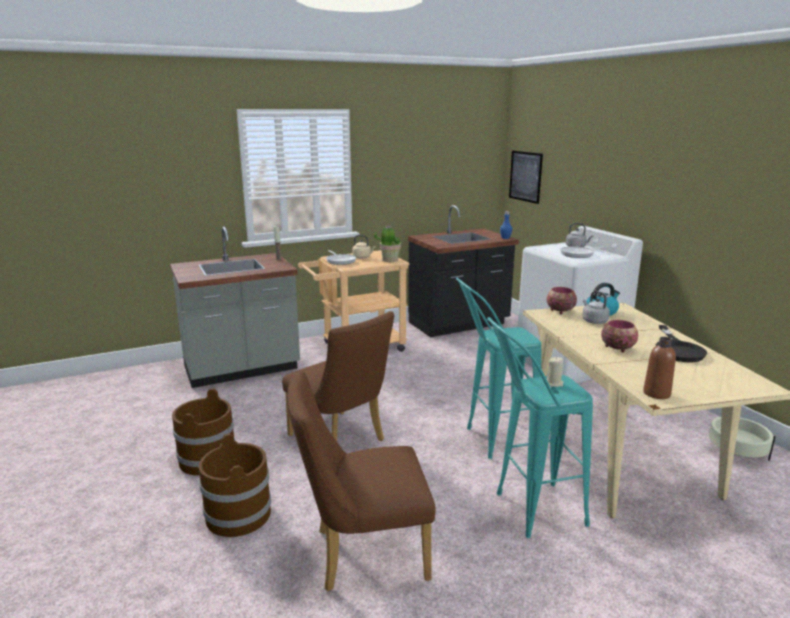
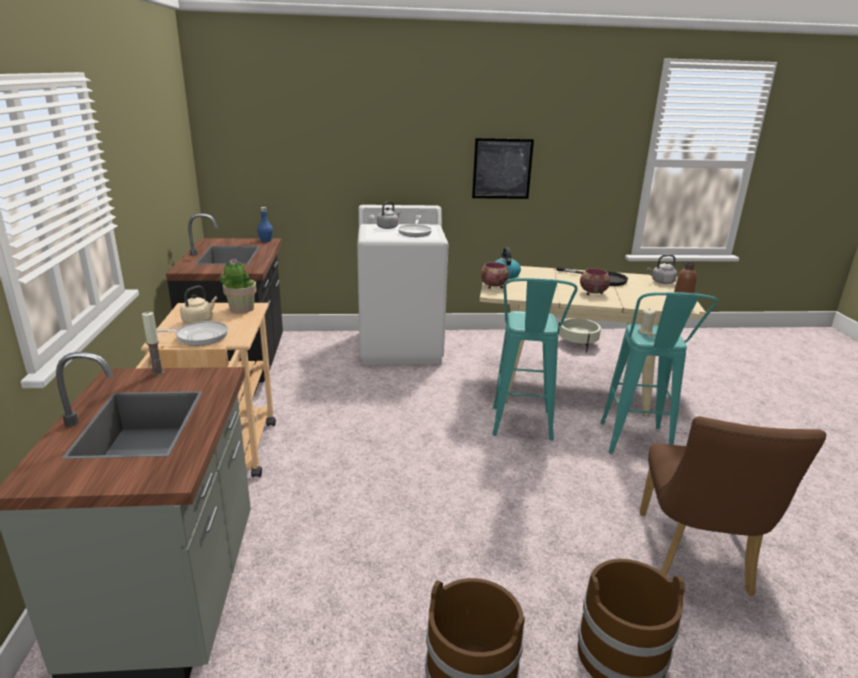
camera: 70 degrees left, 5 degrees up
brown chair [282,311,395,441] -> none
picture [509,151,543,204] -> picture moved to [472,138,534,199]
grey kettle [582,291,610,324] -> grey kettle moved to [647,255,677,284]

